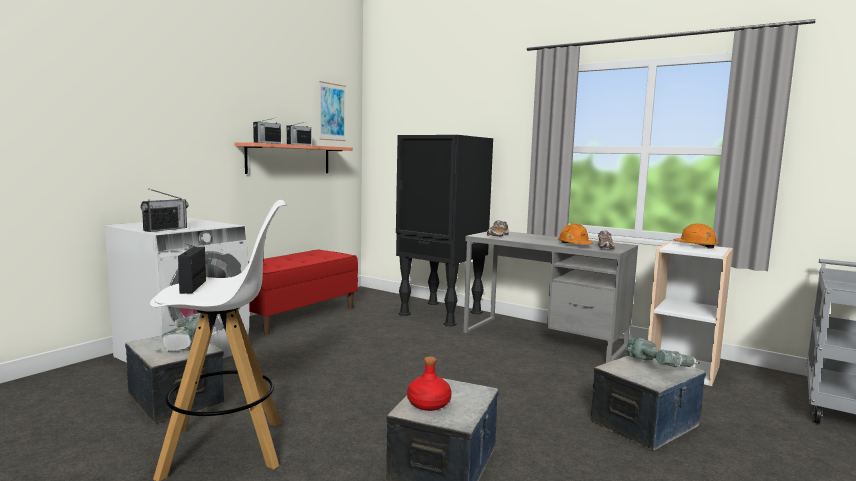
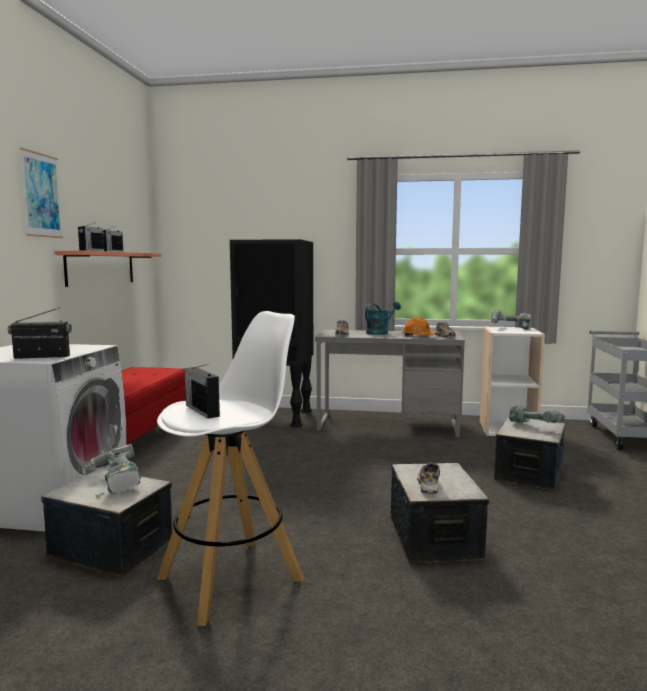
camera: 25 degrees left, 0 degrees up
radio [140,188,188,232] -> radio turned 105 degrees counterclockwise [8,307,72,359]
picture [319,81,346,141] -> picture moved to [20,148,63,238]
red bottle [407,356,452,411] -> shoe [417,462,440,495]
orange hard hat [674,223,719,249] -> power drill [491,310,531,330]
none -> turquoise watering can [365,301,401,335]

